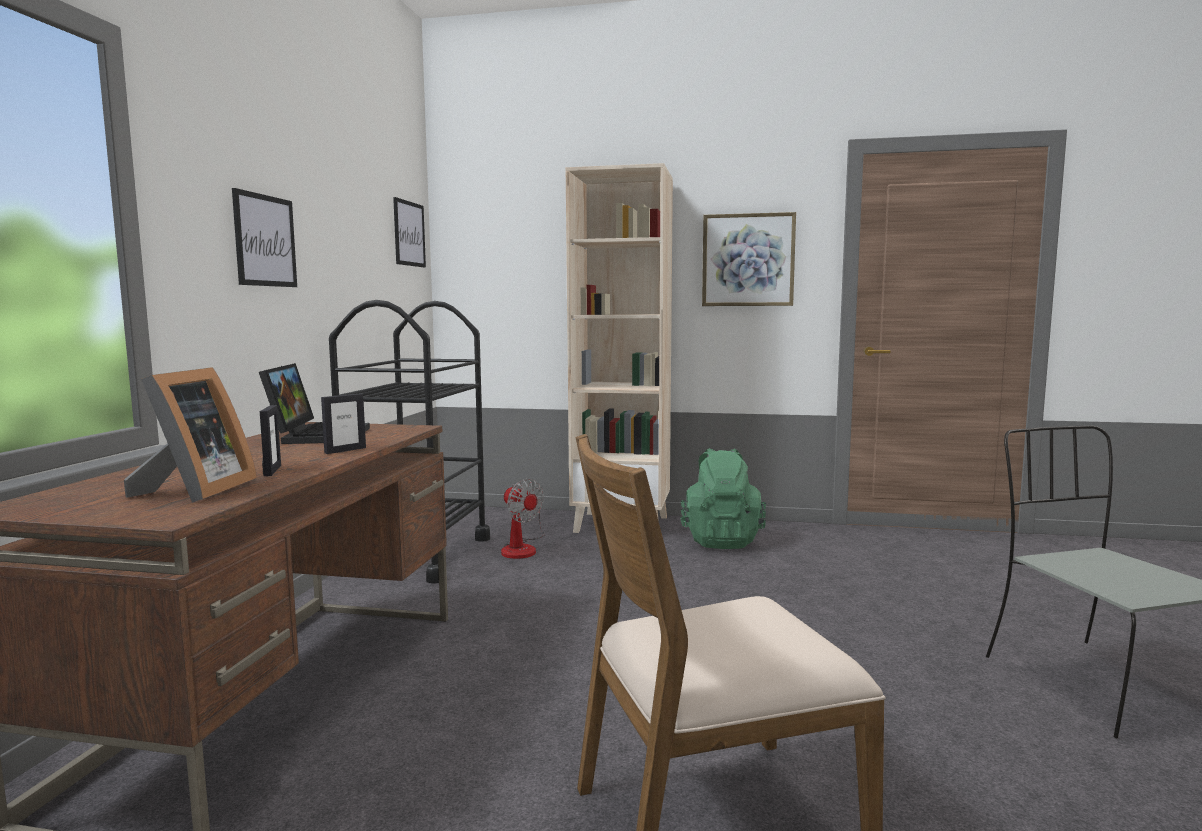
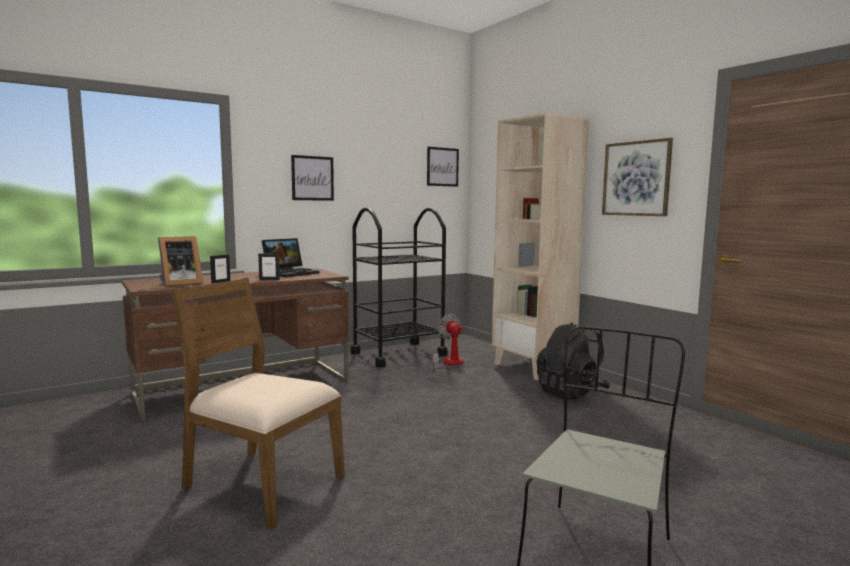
camera: 45 degrees right, 0 degrees up
fan [501,479,545,559] -> fan turned 150 degrees clockwise [431,314,464,373]
green backpack [681,448,766,549] -> black backpack [536,322,610,400]

